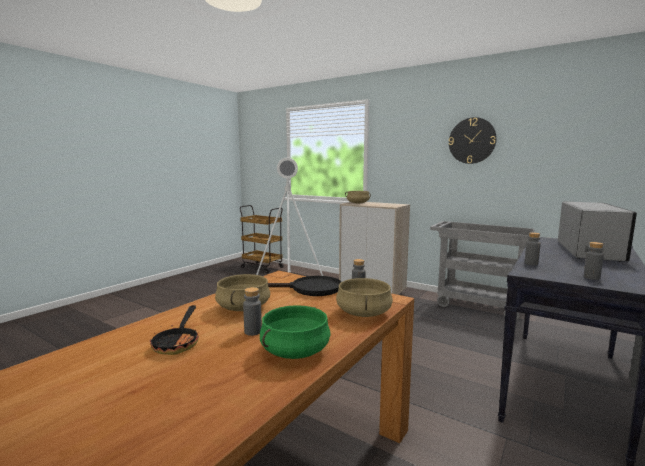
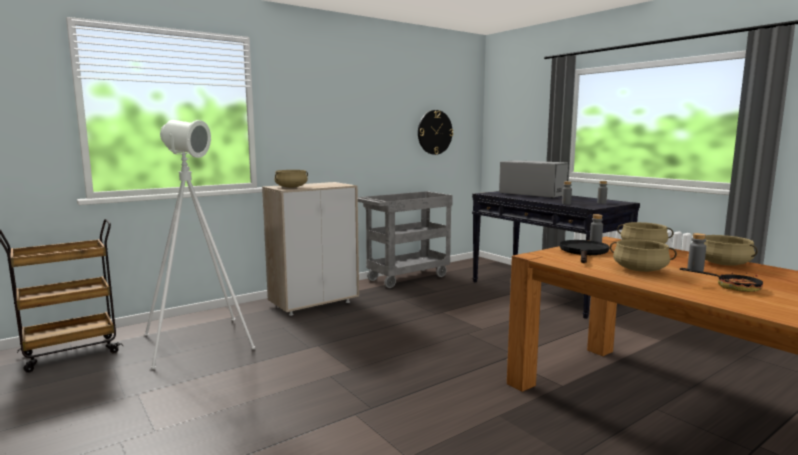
camera: 70 degrees left, 0 degrees up
green cooking pot [260,305,331,359] -> beige cooking pot [704,235,758,266]
wall clock [449,117,497,164] -> wall clock moved to [418,110,453,155]

